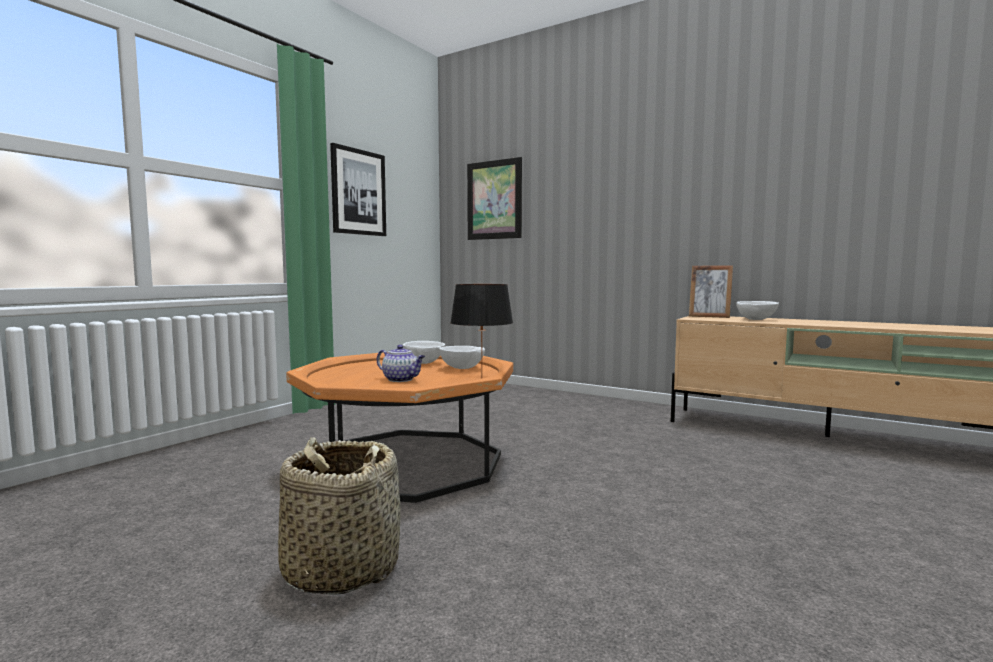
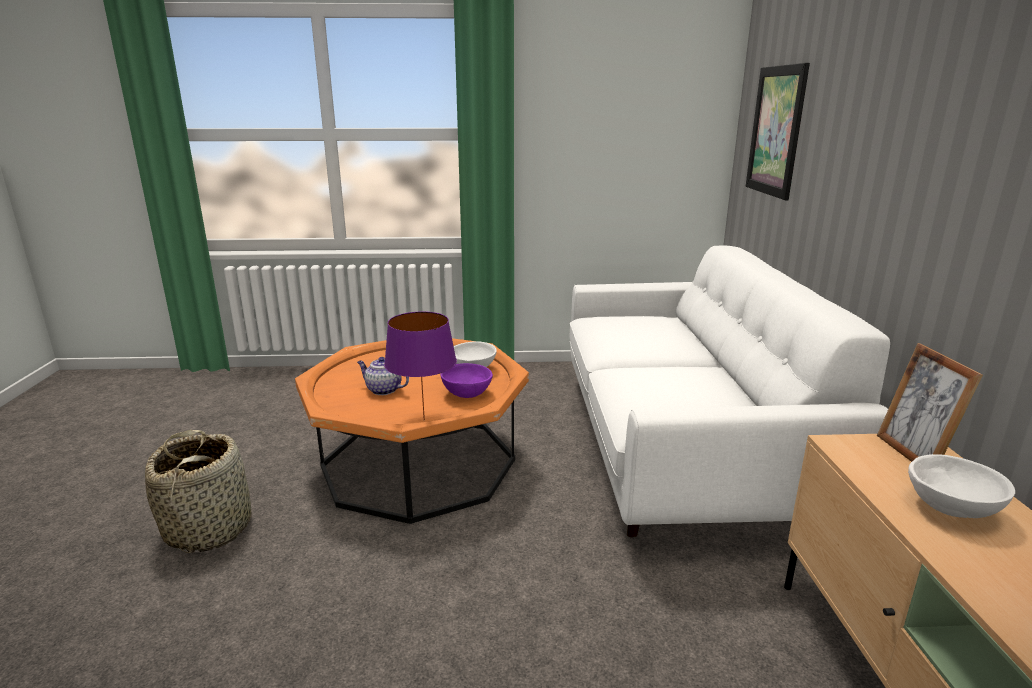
camera: 55 degrees right, 15 degrees up
picture [330,143,386,236] -> none
teapot [377,345,425,382] -> teapot turned 120 degrees clockwise [357,357,409,395]
white bowl [439,346,485,369] -> purple bowl [440,363,493,398]
black table lamp [450,284,513,379] -> purple table lamp [384,311,457,420]
none -> white sofa [570,246,890,537]

